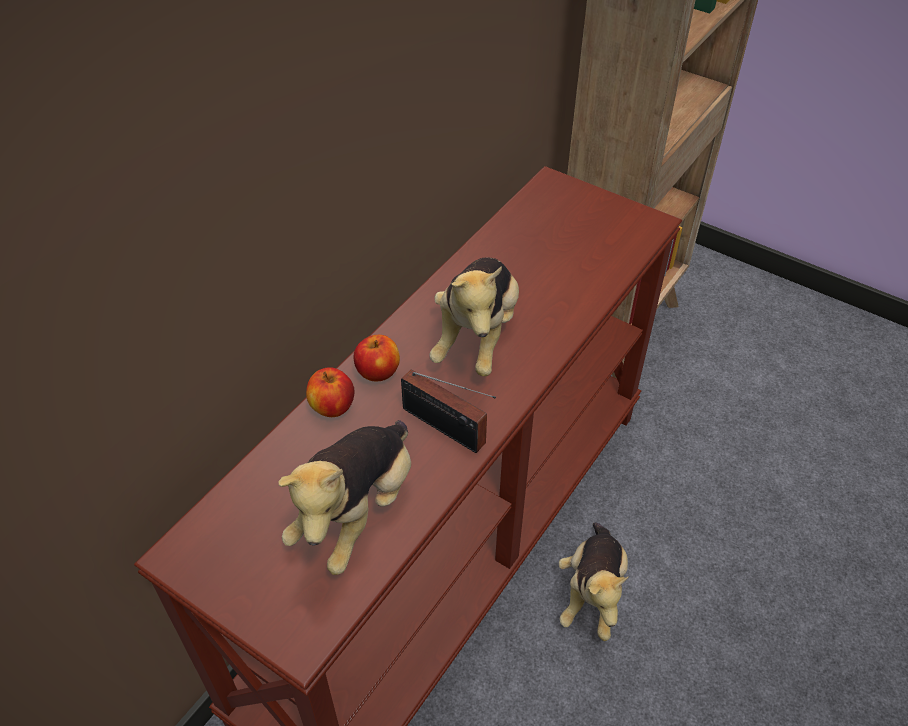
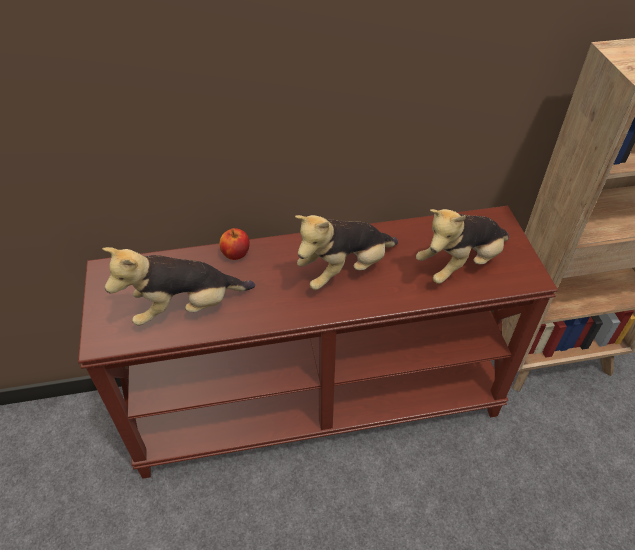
camera: 45 degrees right, 0 degrees up
apple [354,335,400,381] -> none
radio [401,370,496,453] -> none
plush toy [559,522,629,641] -> plush toy moved to [416,209,509,284]

